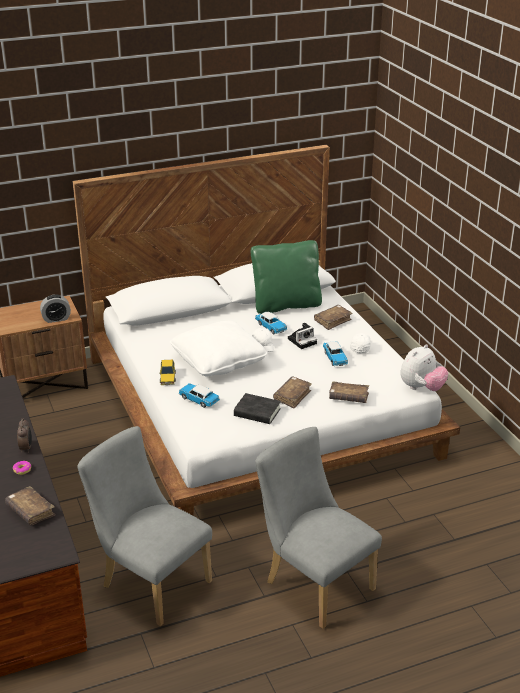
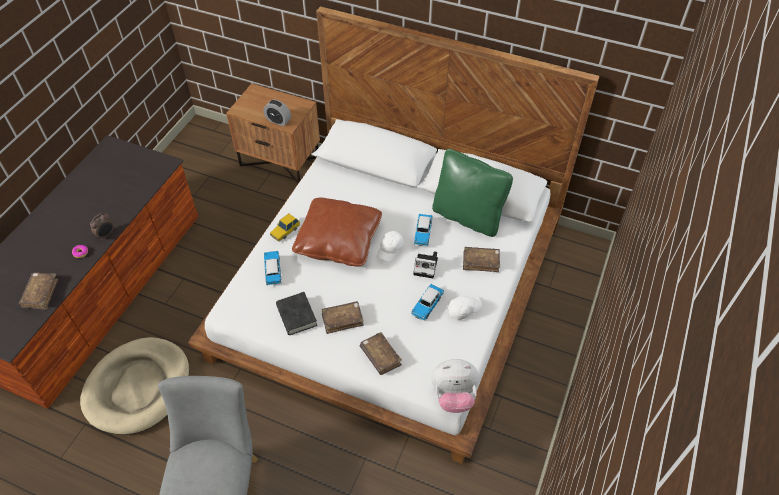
camera: 45 degrees right, 20 degrees up
grey chair [78,426,212,626] -> beige dog bed [80,337,189,435]
white pillow [170,321,267,376] -> brown pillow [292,198,382,266]

